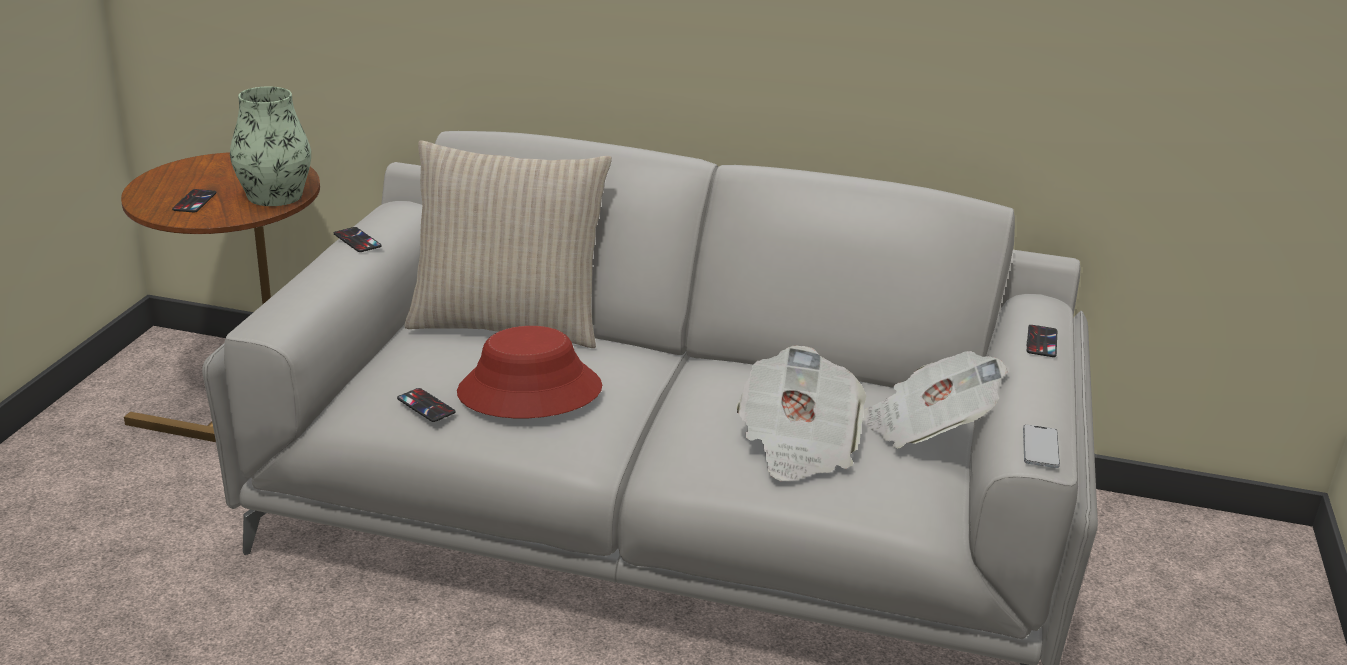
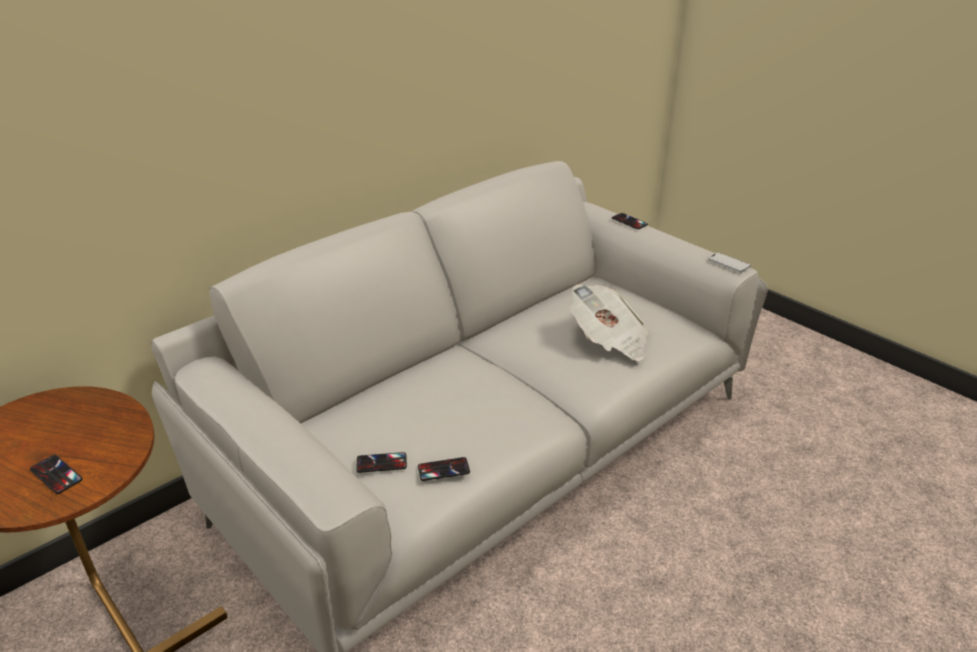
camera: 55 degrees left, 5 degrees up
vase [230,86,311,206] -> none
phone [334,227,382,252] -> phone moved to [356,452,407,473]
beige pillow [405,141,612,348] -> none
red hat [457,326,602,418] -> none
newspaper [862,351,1008,449] -> none

